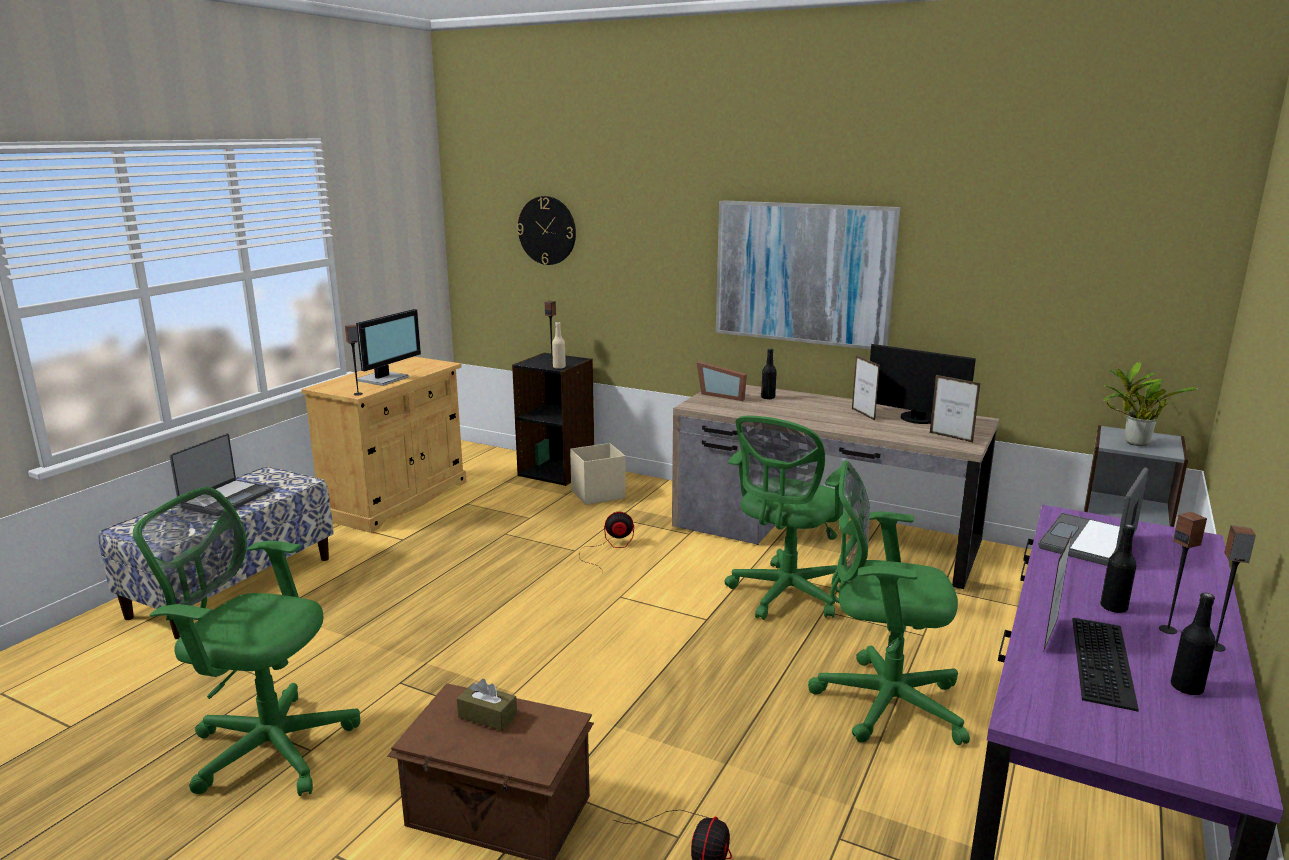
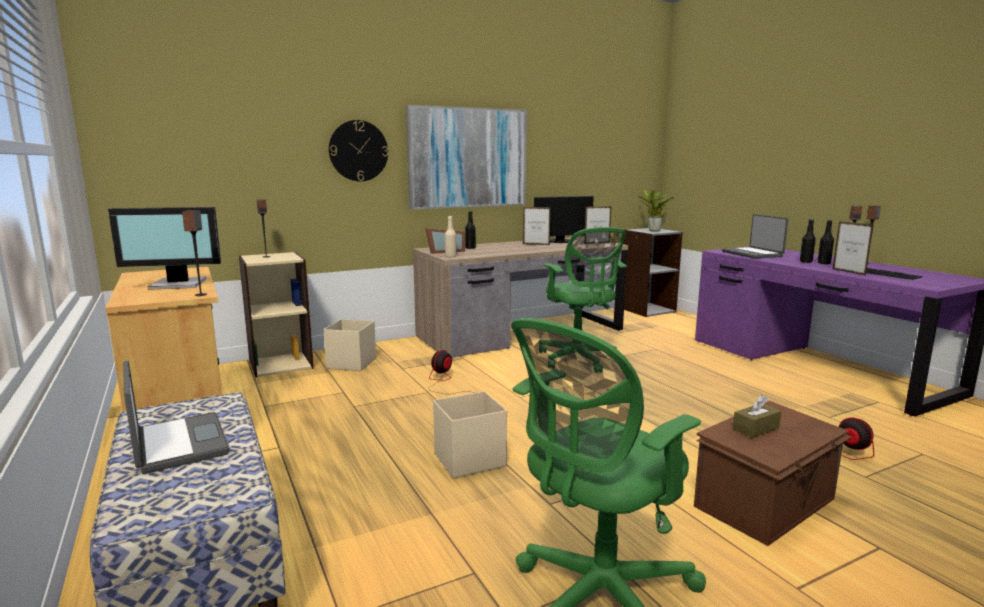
camera: 55 degrees left, 5 degrees down
monitor [356,309,421,386] -> monitor turned 105 degrees clockwise [108,207,221,290]
black bookcase [512,352,594,486] -> beige bookcase [239,252,314,378]
wall clock [517,196,576,265] -> wall clock moved to [329,120,388,181]
beige bottle [552,322,566,369] -> beige bottle moved to [445,216,456,257]
green office chair [808,460,970,745] -> none
black bottle [1171,593,1216,696] -> black bottle moved to [800,219,816,263]
none -> beige storage box [433,391,507,478]

